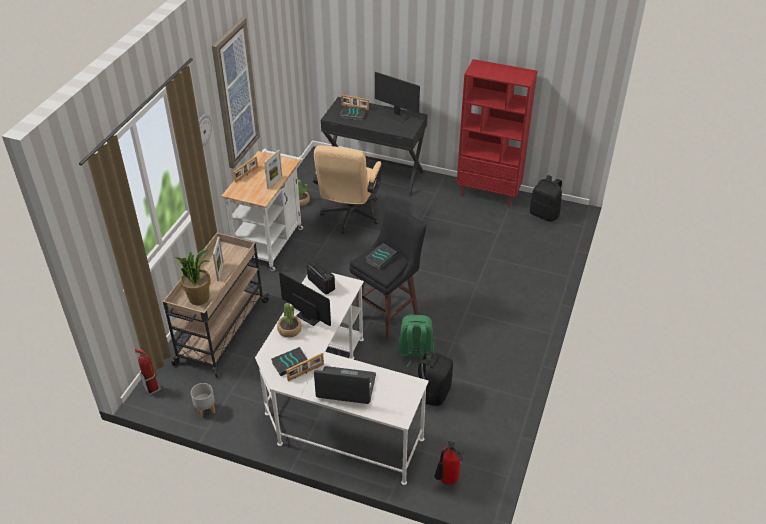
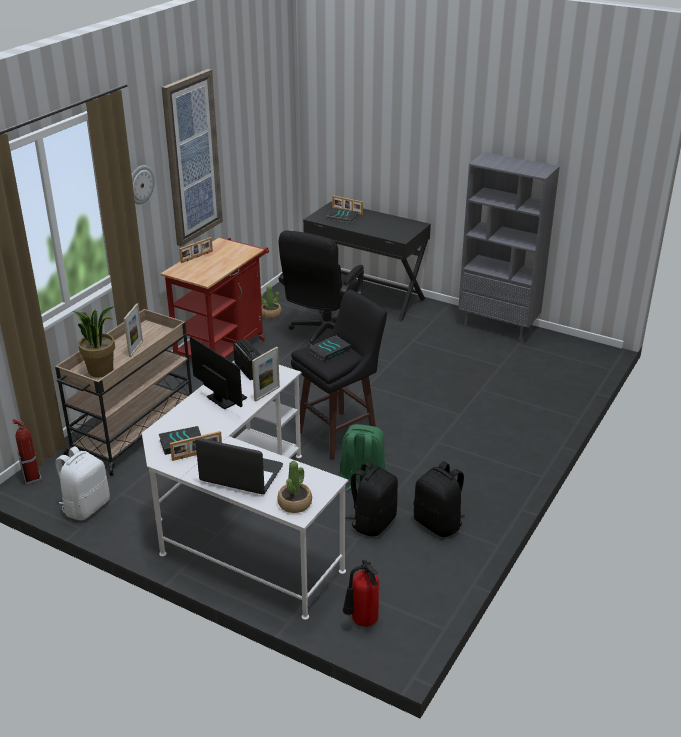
camera: 10 degrees right, 10 degrees down
grey planter [191,383,215,418] -> white backpack [55,446,110,520]
white cart [222,149,303,271] -> red cart [161,238,269,358]
picture frame [264,150,282,189] -> picture frame moved to [252,347,280,401]
potted plant [277,303,302,338] -> potted plant moved to [277,461,312,513]
beige office chair [313,145,382,234] -> black office chair [279,230,364,347]
monitor [375,72,420,125] -> none
red bookcase [457,59,537,207] -> grey bookcase [458,152,560,342]
black backpack [530,175,562,222] -> black backpack moved to [414,461,465,537]

